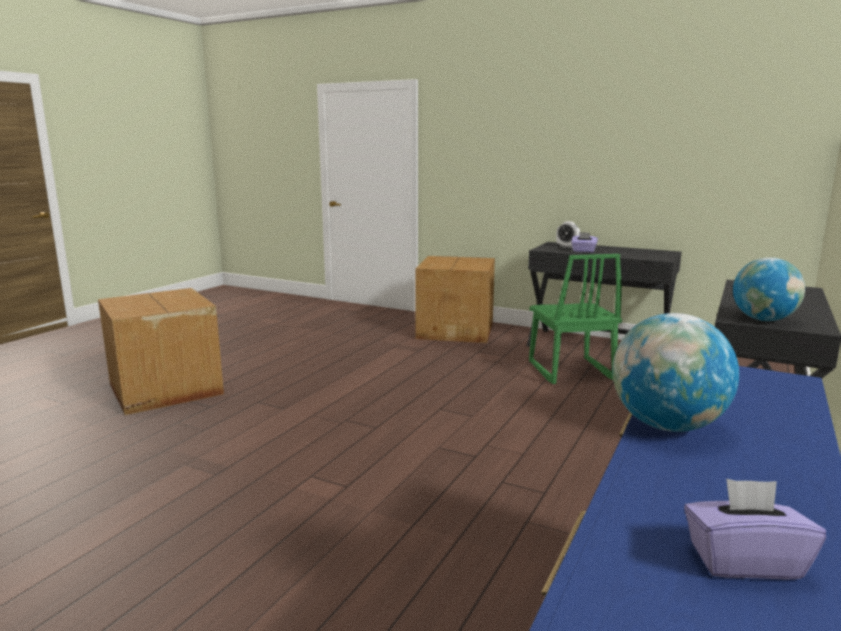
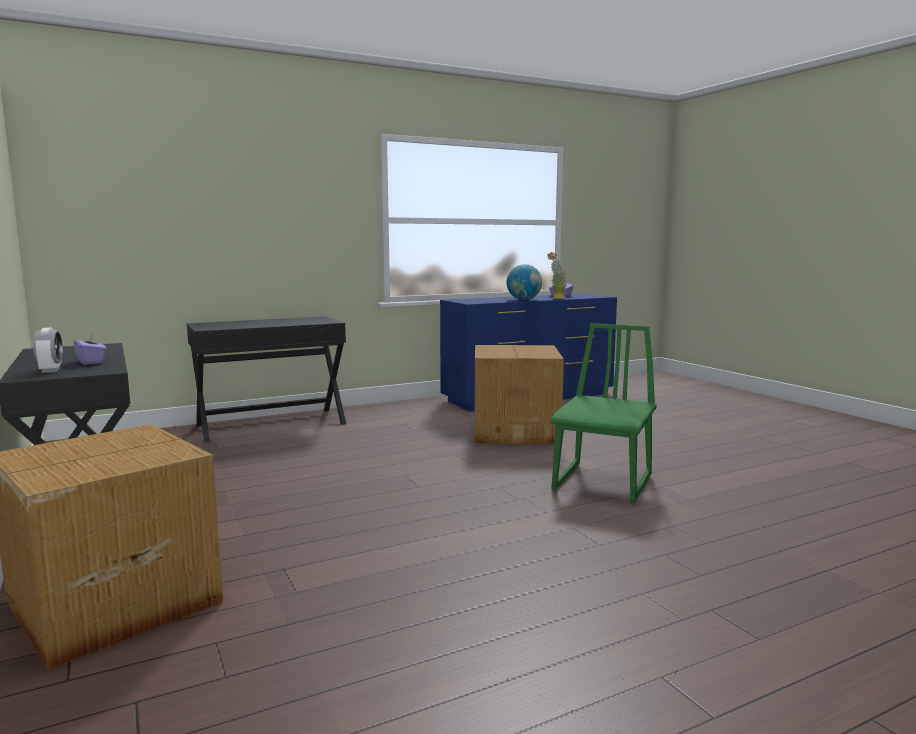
camera: 145 degrees left, 5 degrees down
cardboard box [98,288,224,415] -> cardboard box moved to [474,345,564,444]
green chair [529,254,622,384] -> green chair moved to [551,323,657,504]
globe [733,257,805,321] -> none
none -> potted plant [547,252,567,299]

